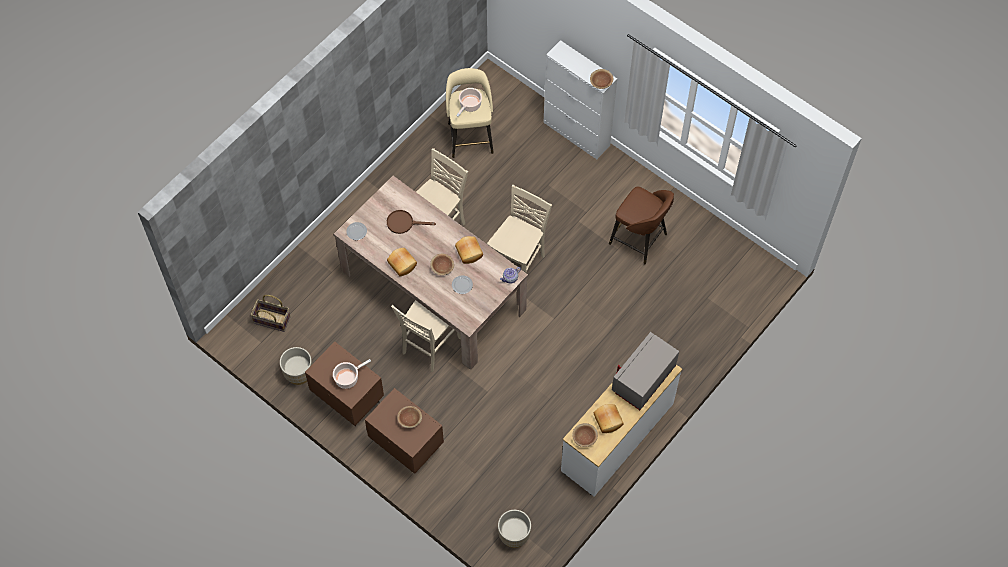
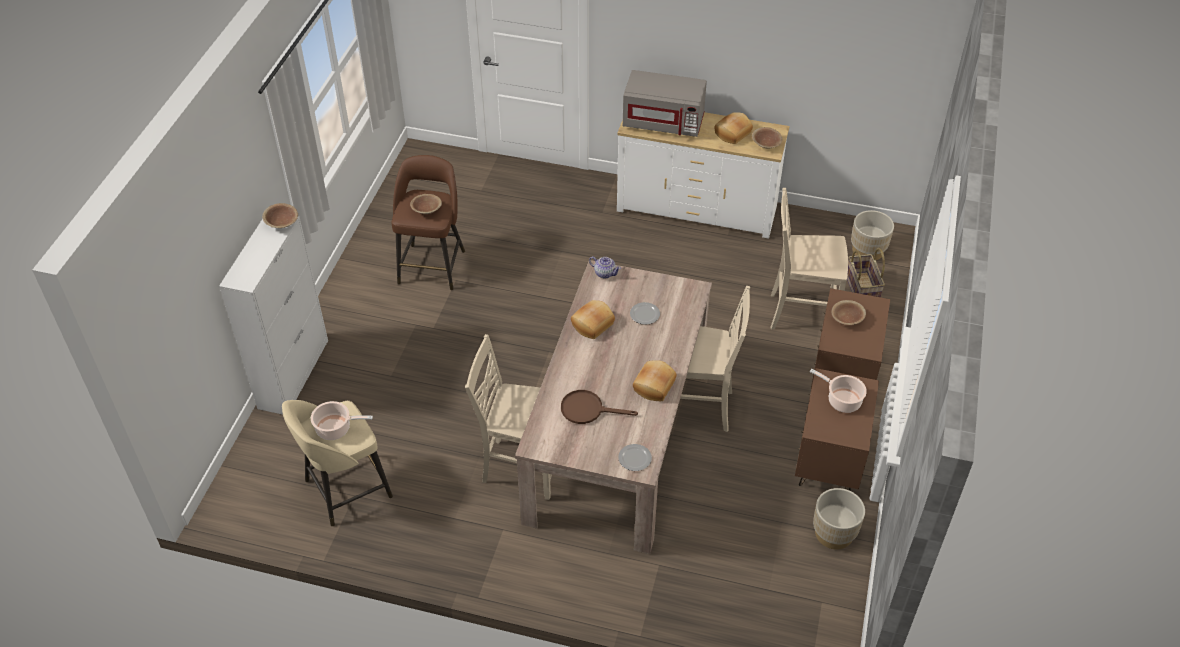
camera: 115 degrees left, 15 degrees down
basket [251,295,291,332] -> basket moved to [847,248,885,297]
brown frying pan [387,210,436,234] -> brown frying pan turned 120 degrees clockwise [561,390,638,424]
brown bowl [430,254,454,275] -> brown bowl moved to [410,194,442,214]
beige chair [487,185,552,272] -> beige chair moved to [770,188,848,330]

